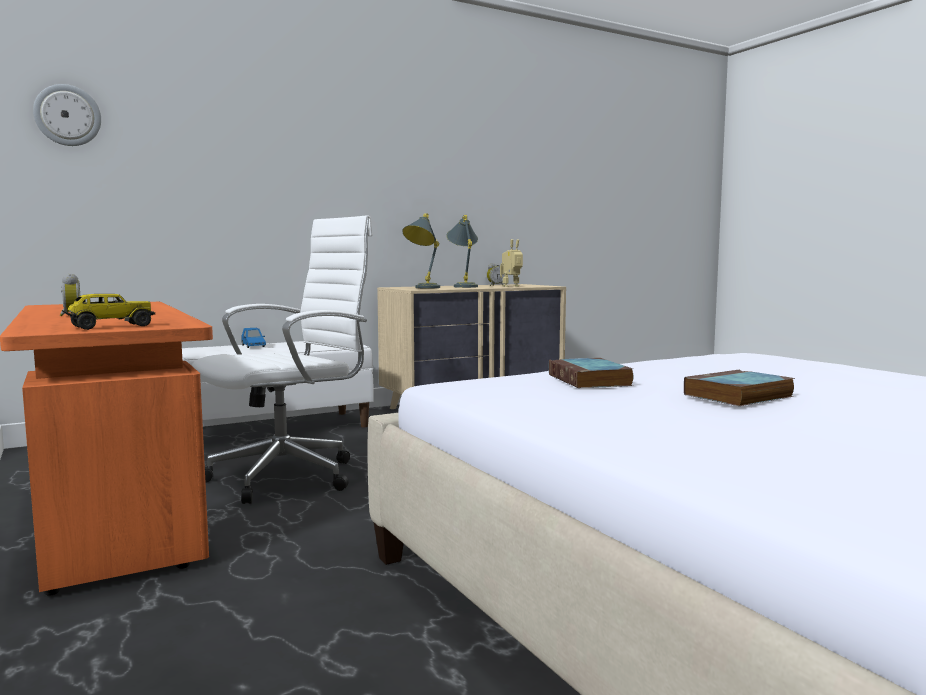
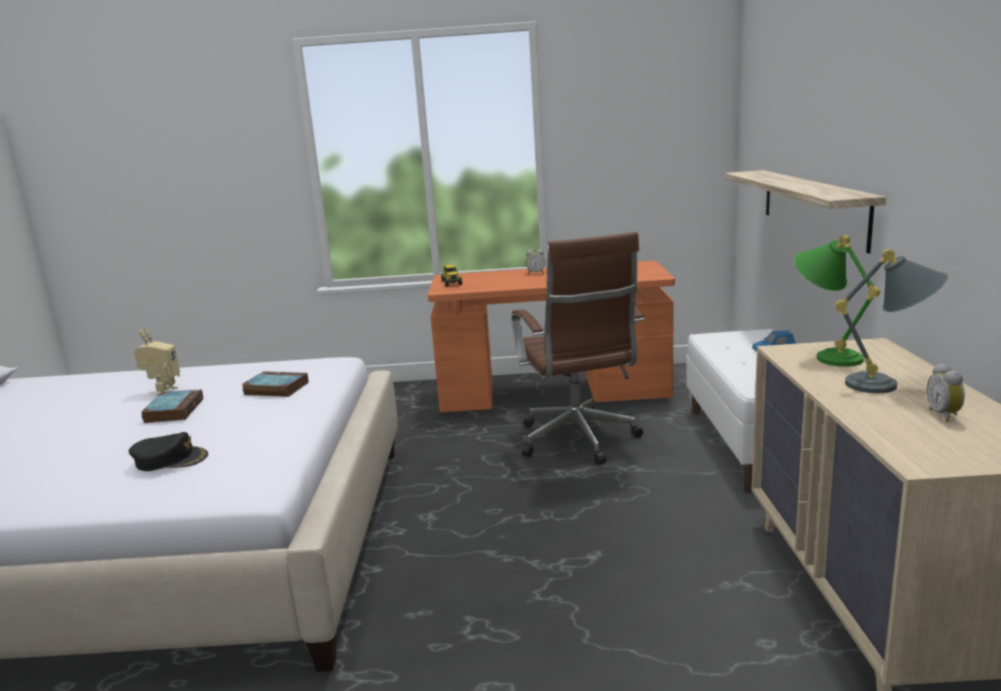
camera: 120 degrees right, 10 degrees up
wall clock [33,84,101,146] -> none
white office chair [192,215,373,504] -> brown office chair [512,232,645,465]
grey table lamp [402,213,440,288] -> green table lamp [794,235,880,367]
toy robot [500,239,523,287] -> toy robot moved to [134,328,180,396]
none -> black cap [129,432,208,471]
none -> shelf [725,170,886,254]

